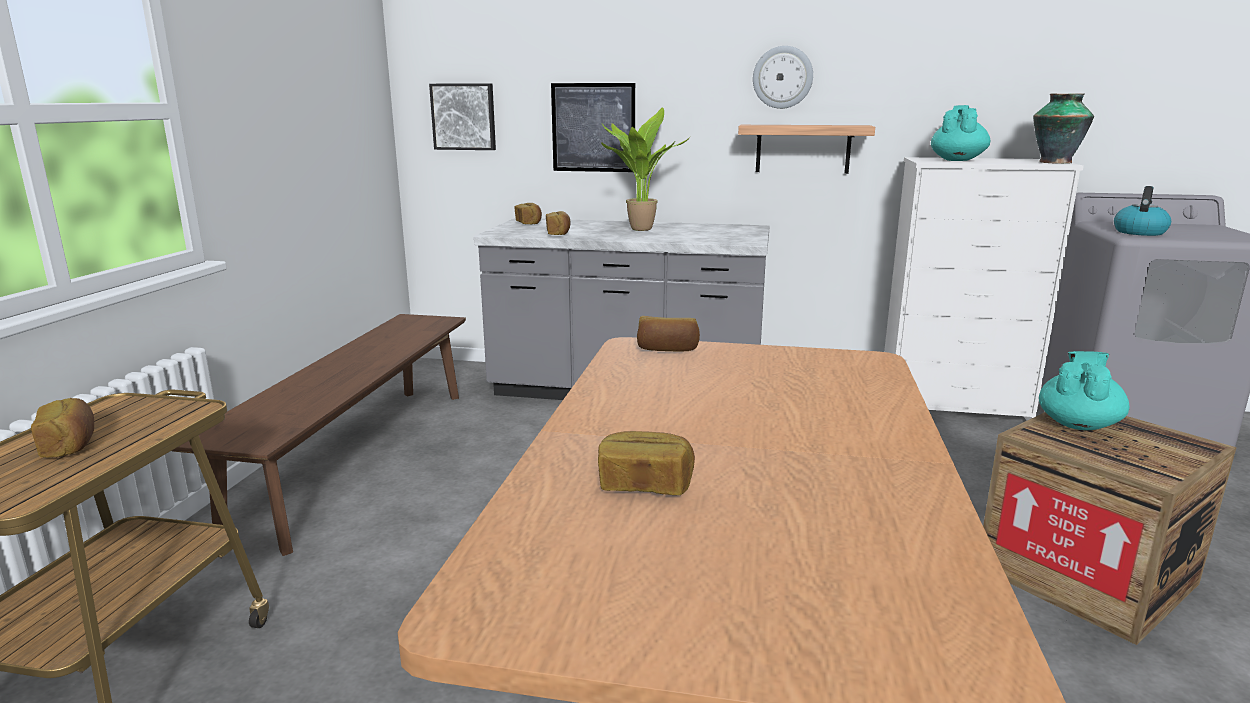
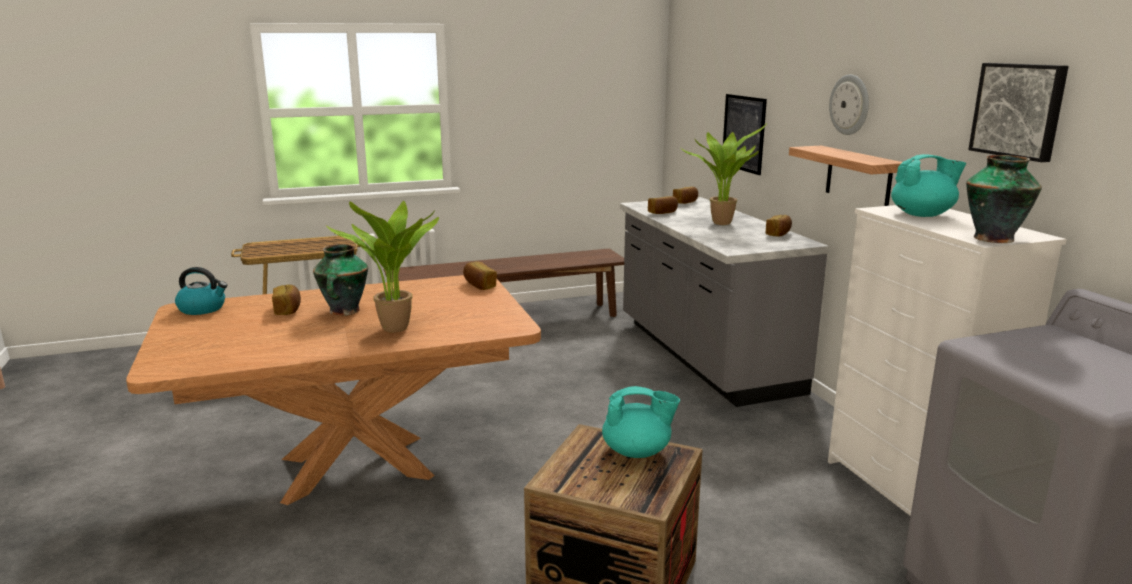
camera: 60 degrees right, 0 degrees up
bread [31,398,94,457] -> bread moved to [766,215,792,236]
picture [429,83,496,150] -> picture moved to [968,63,1069,162]
kettle [1114,186,1171,236] -> kettle moved to [175,267,227,315]
none -> vase [313,244,368,316]
none -> potted plant [326,201,439,333]

